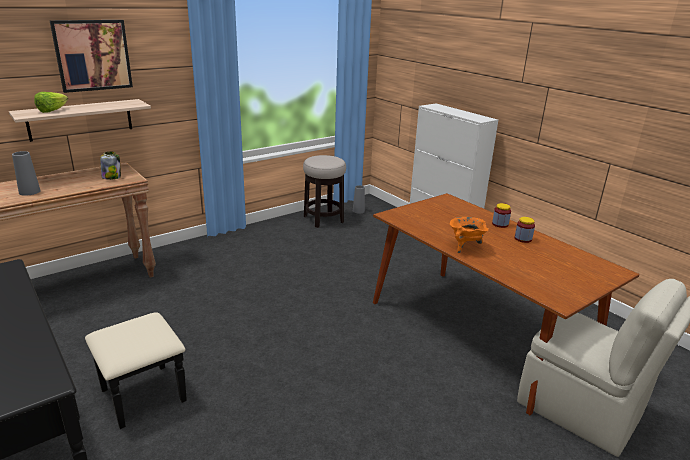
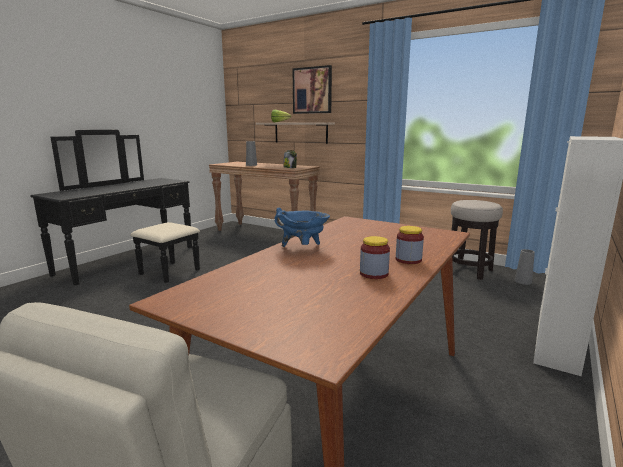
camera: 70 degrees right, 10 degrees down
orange cooking pot [450,217,489,253] -> blue cooking pot [275,208,330,247]

